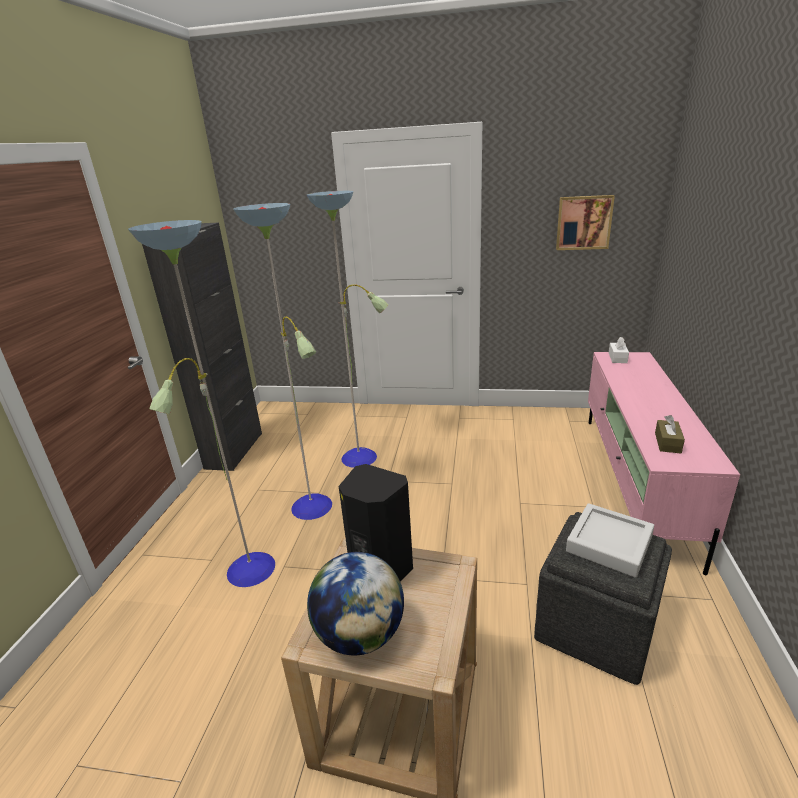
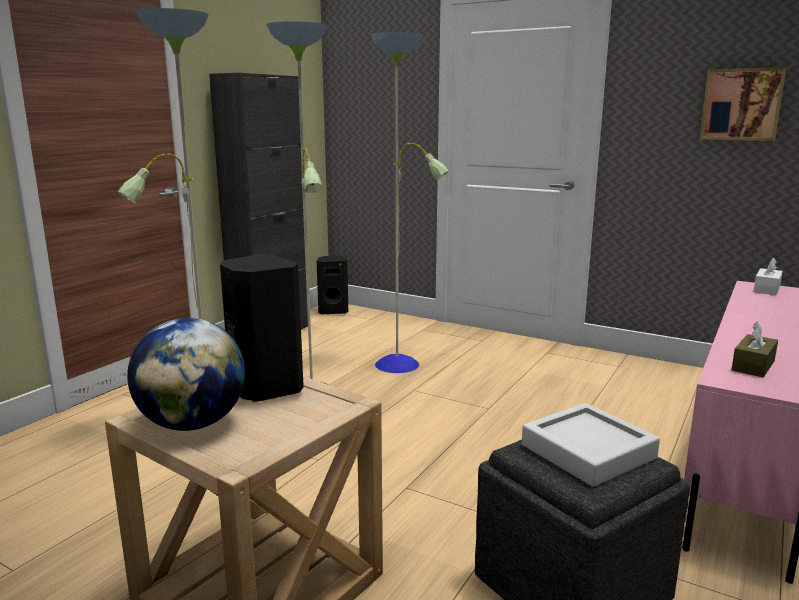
camera: 20 degrees right, 10 degrees down
none -> black speaker [317,256,348,315]

